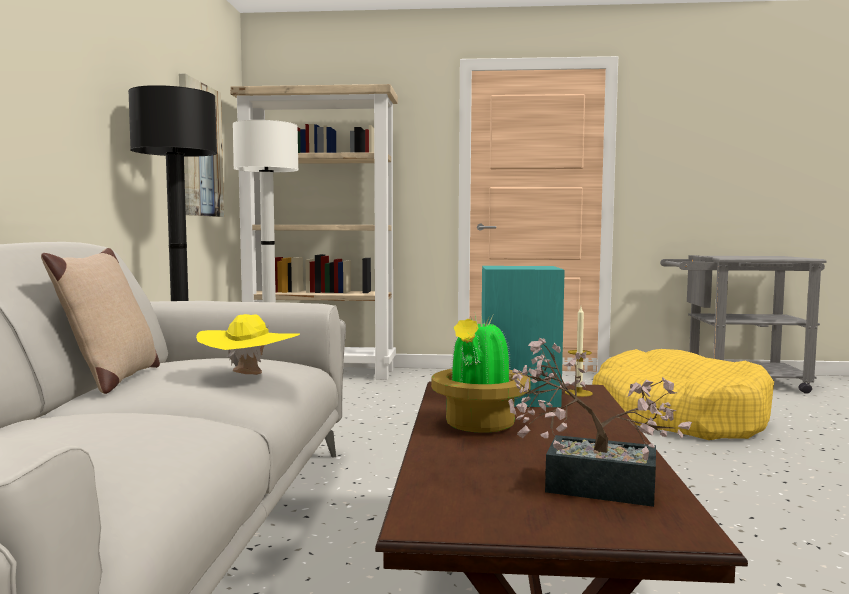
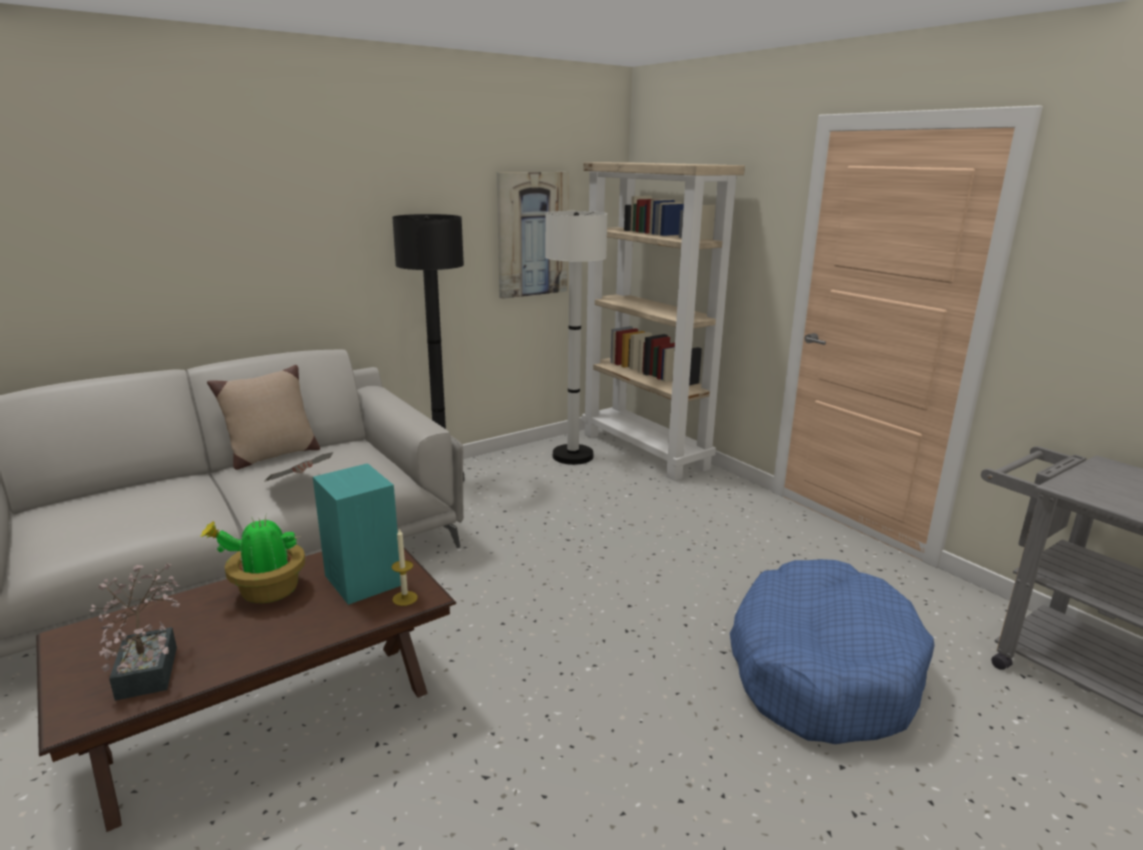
camera: 50 degrees right, 15 degrees up
yellow hat [196,314,300,375] -> newspaper [264,452,333,482]
yellow dog bed [592,349,774,440] -> blue dog bed [730,559,935,744]

